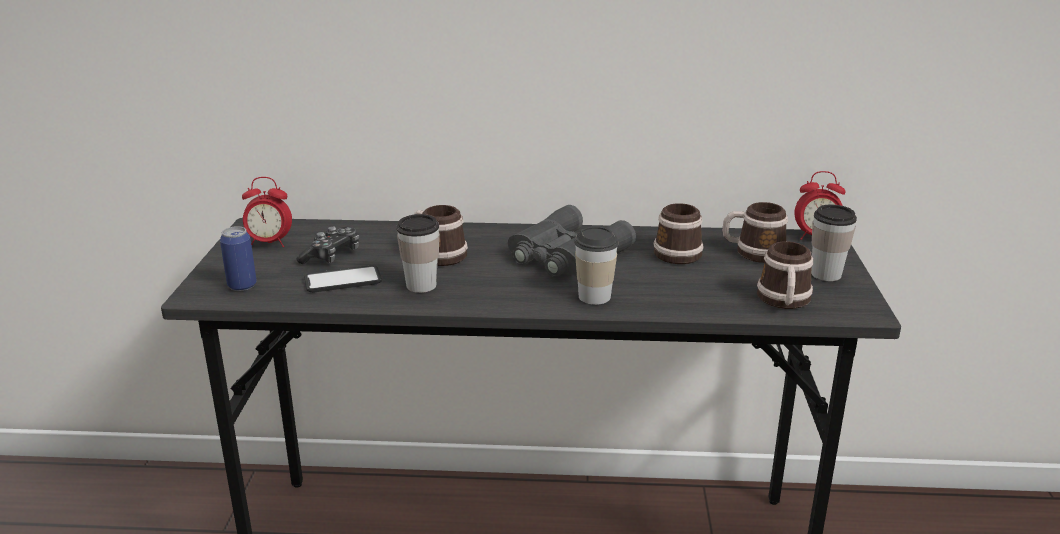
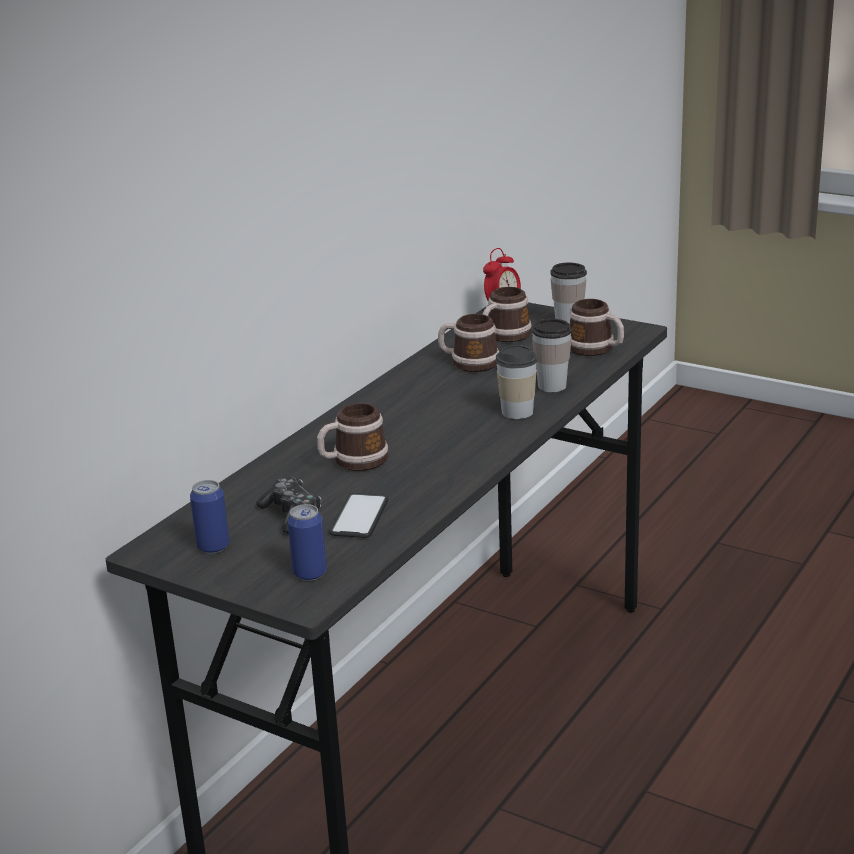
camera: 60 degrees left, 0 degrees up
alarm clock [242,177,292,247] -> can [190,480,230,553]
cup [396,214,440,293] -> cup moved to [532,319,572,392]
grey binoculars [508,205,636,276] -> none

